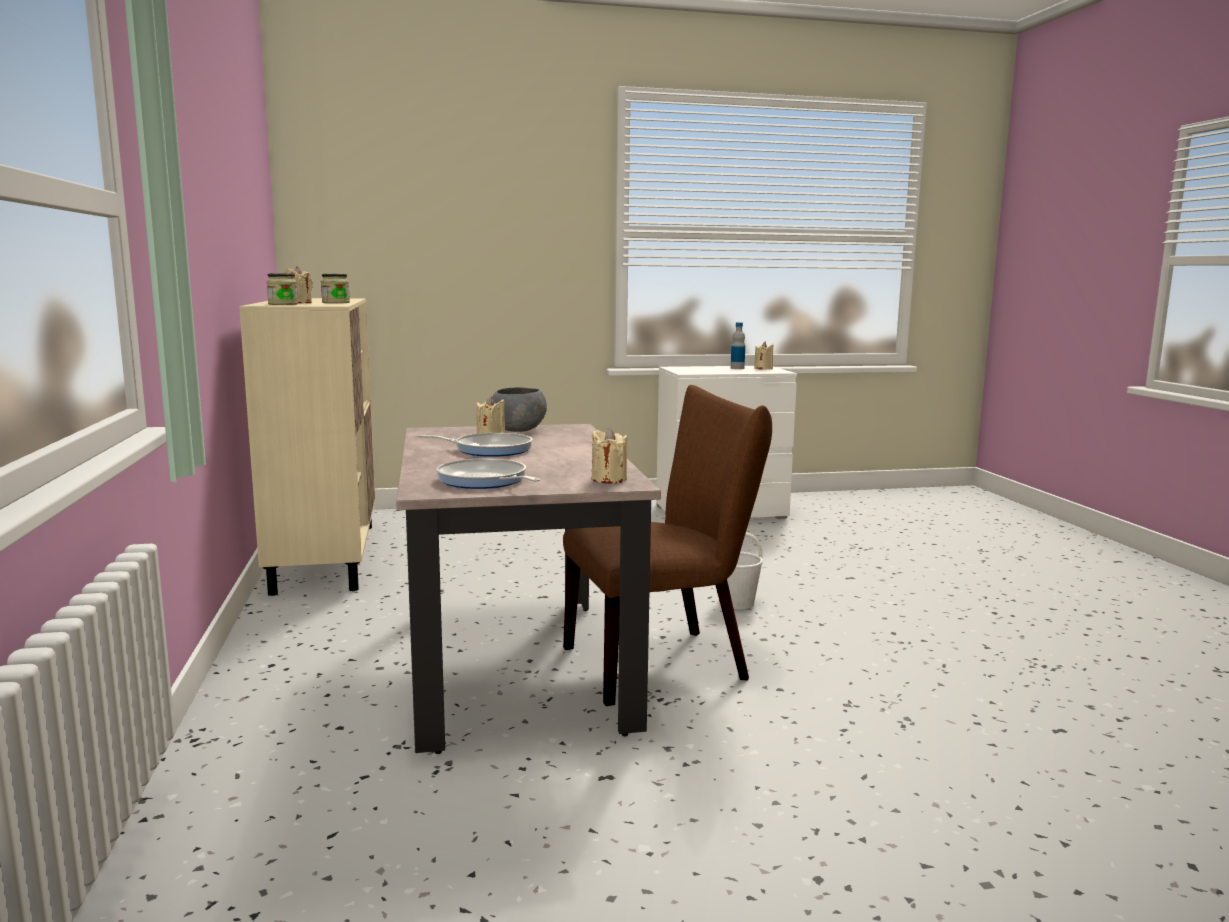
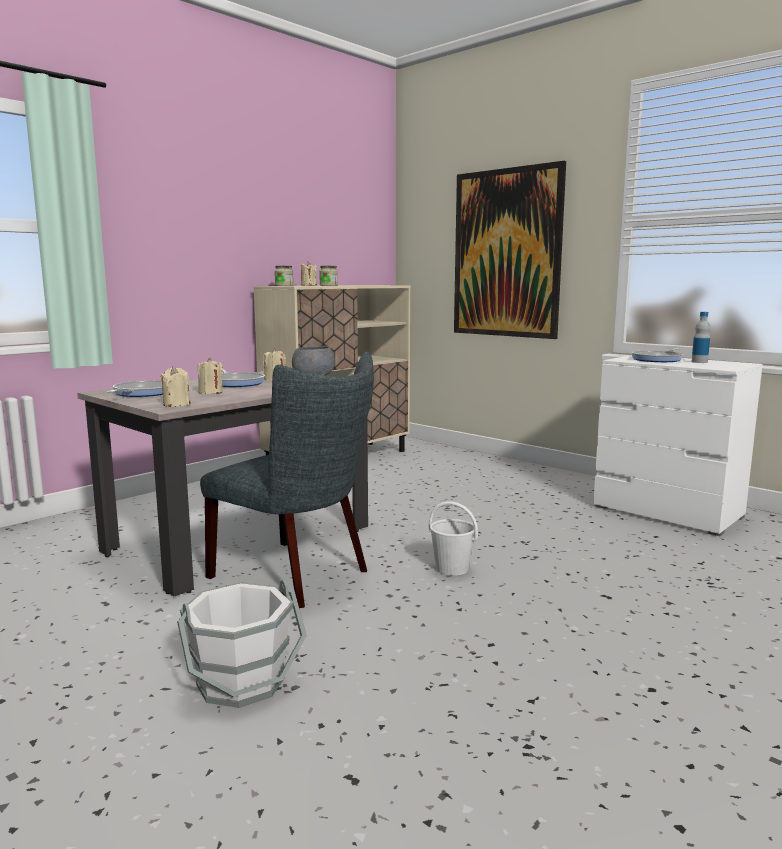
camera: 55 degrees right, 0 degrees up
brown chair [563,385,772,706] -> grey chair [200,352,374,608]
beige candle [754,342,774,370] -> beige candle moved to [197,358,223,394]
none -> white bucket [177,580,306,708]
none -> picture [454,161,566,339]
none -> frying pan [631,348,683,362]

